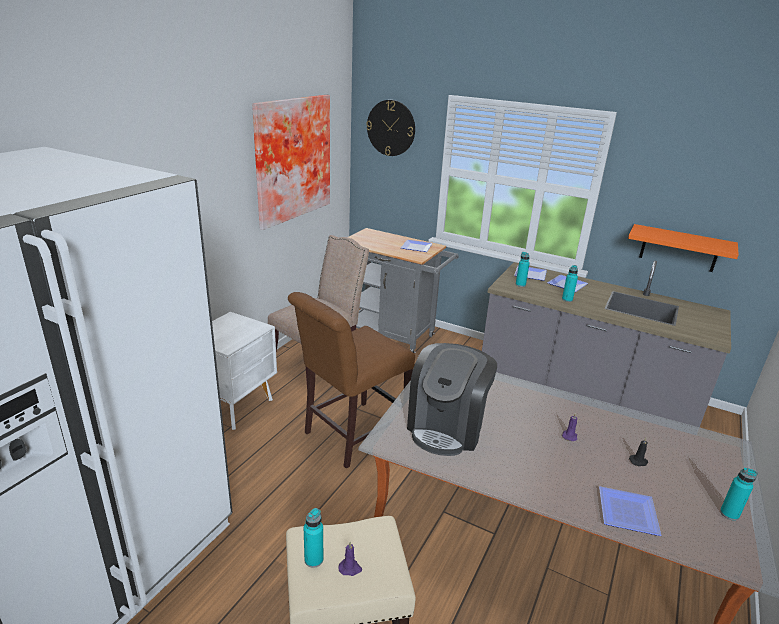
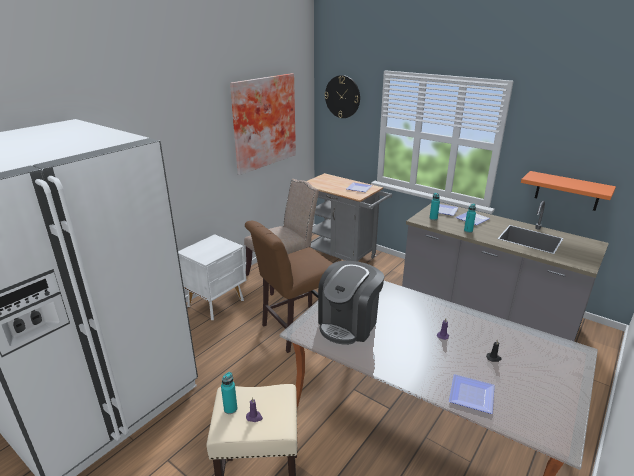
camera: 10 degrees right, 0 degrees up
turquoise bottle [720,467,757,521] -> none

